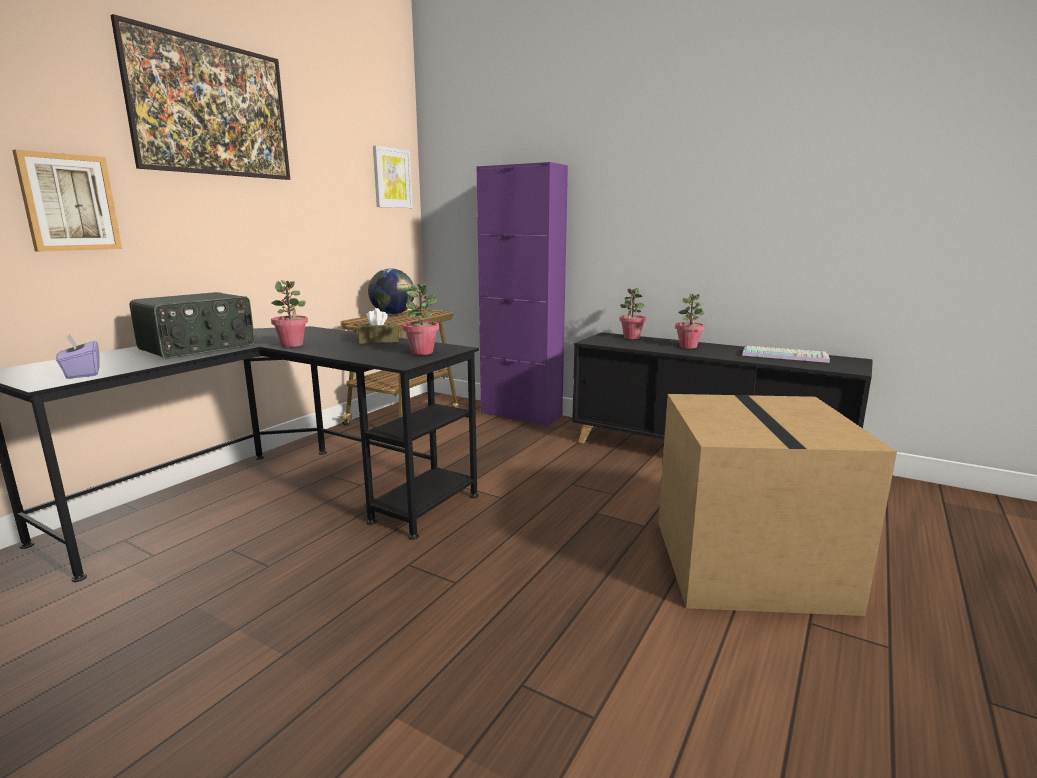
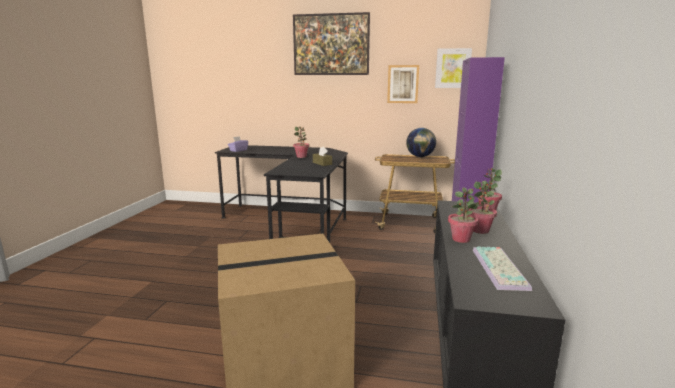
camera: 70 degrees right, 0 degrees up
picture [12,150,122,252] -> picture moved to [387,65,419,103]
radio [129,292,255,359] -> none
potted plant [402,284,439,355] -> potted plant moved to [448,187,478,243]

